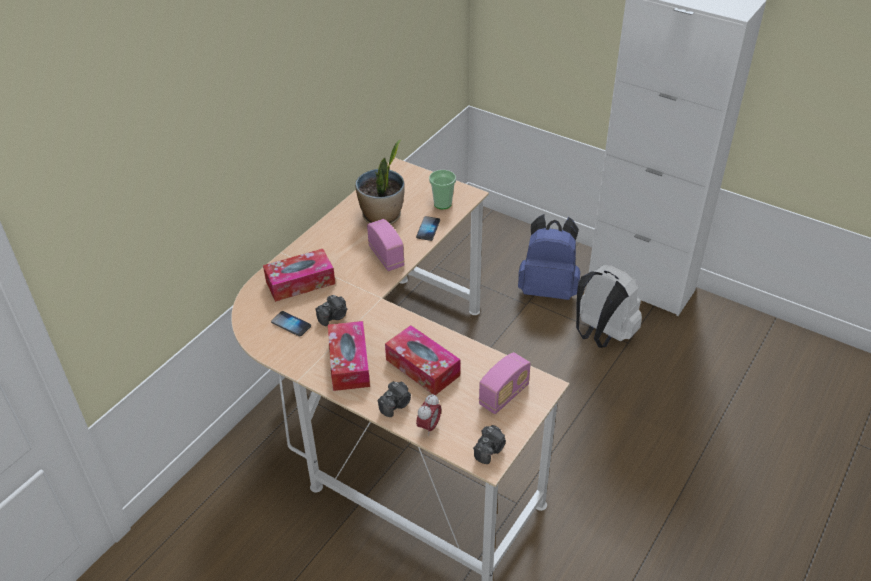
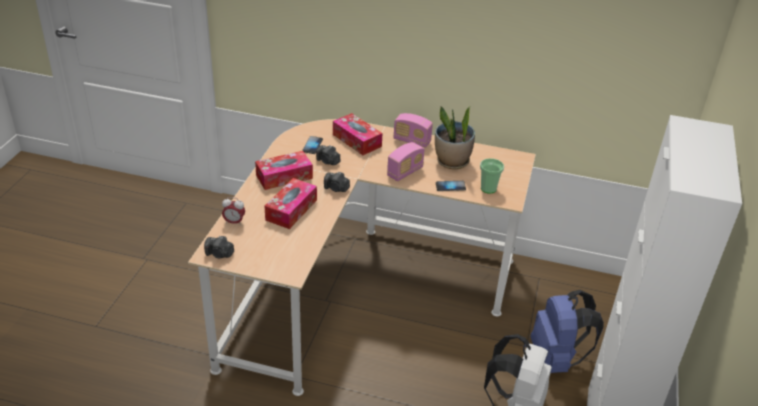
camera: 70 degrees right, 5 degrees down
camera [377,381,411,417] -> camera moved to [324,172,350,192]
radio [479,352,531,414] -> radio moved to [393,113,433,148]

